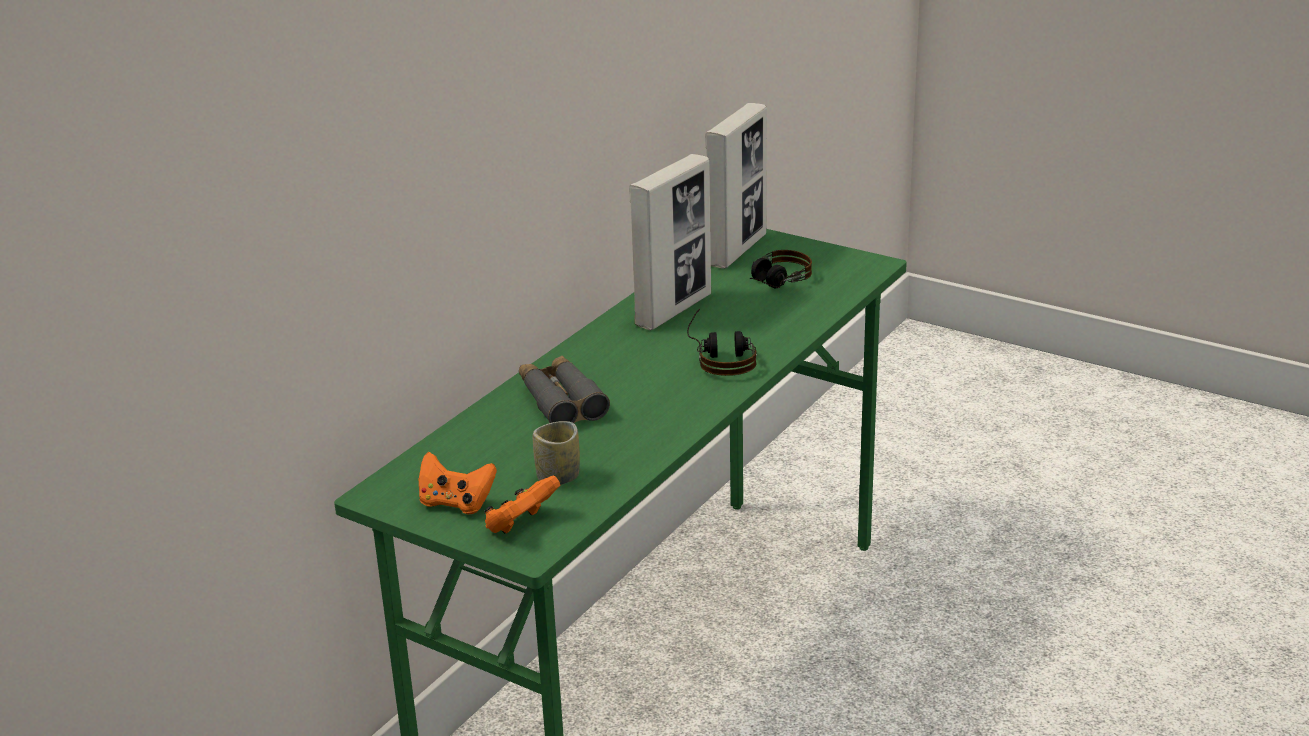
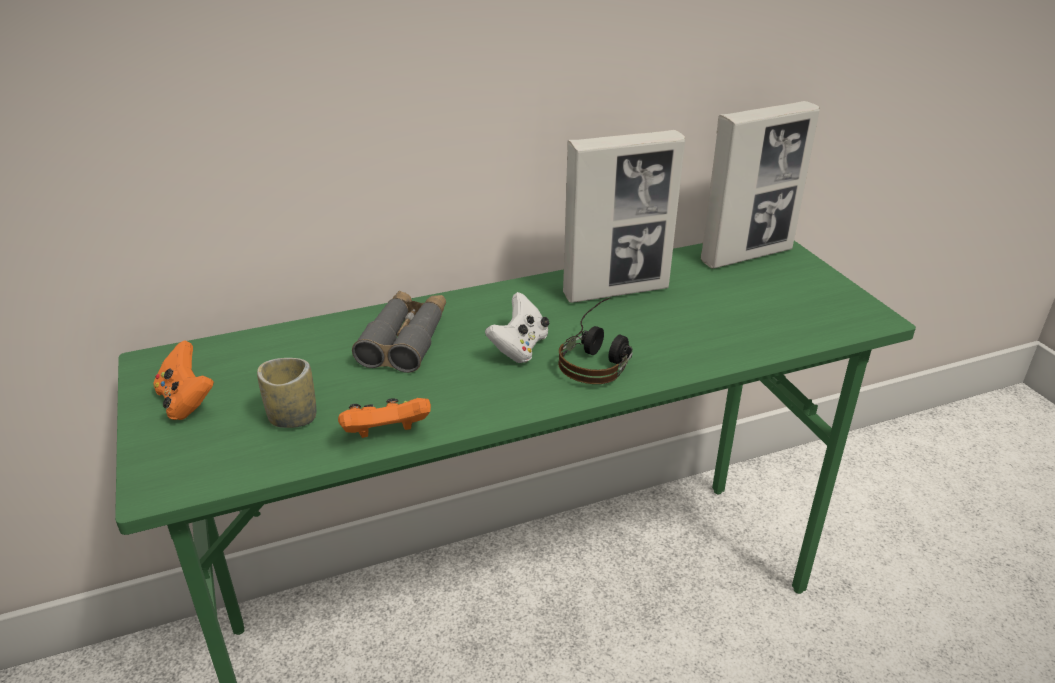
camera: 35 degrees right, 5 degrees up
orange game controller [484,476,560,534] -> orange game controller moved to [338,398,431,438]
headphones [750,250,812,288] -> none
none -> white game controller [485,292,549,363]

